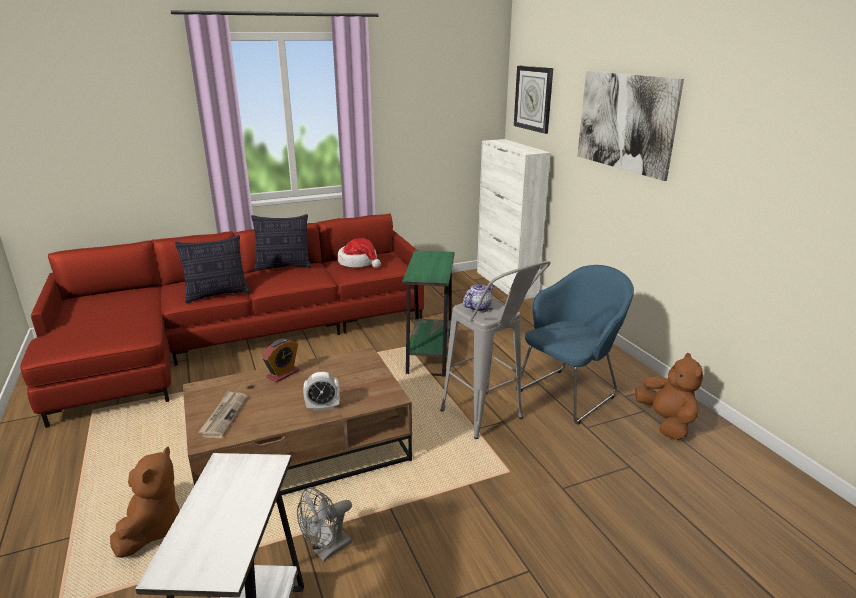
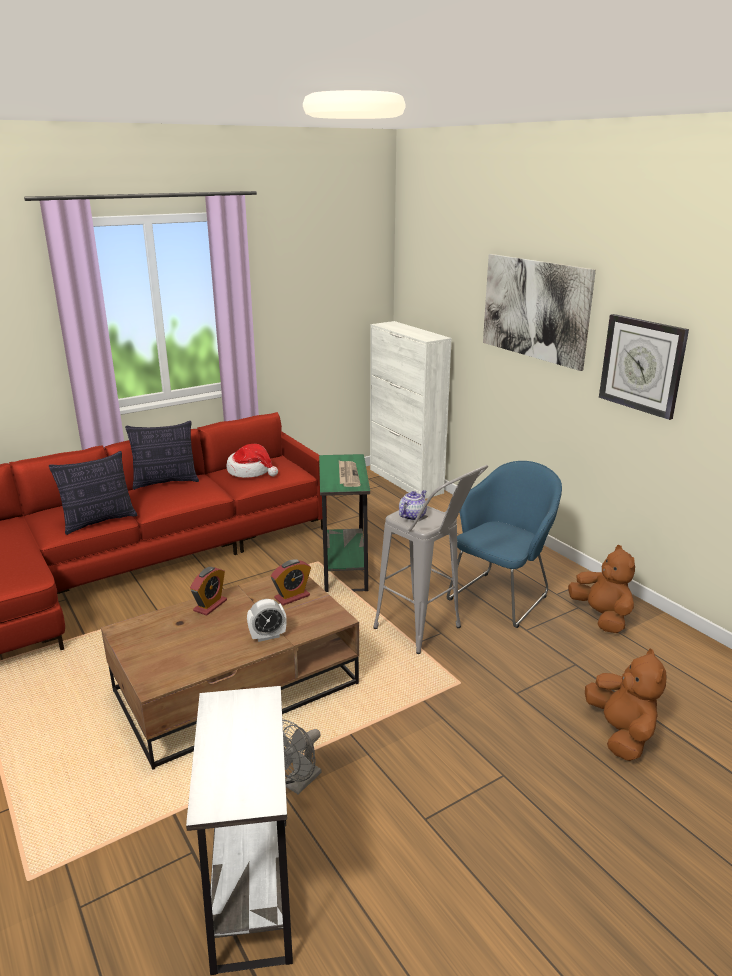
camera: 10 degrees left, 0 degrees up
brown plush toy [110,447,180,558] -> brown plush toy moved to [585,648,667,761]
newspaper [198,391,247,438] -> newspaper moved to [339,460,361,487]
wall clock [514,66,553,134] -> wall clock moved to [599,314,689,420]
none -> alarm clock [271,559,311,606]

